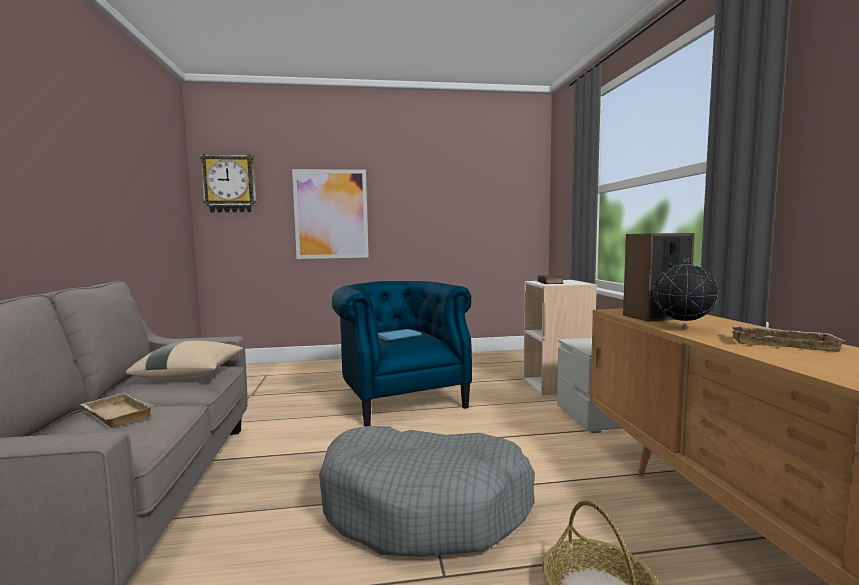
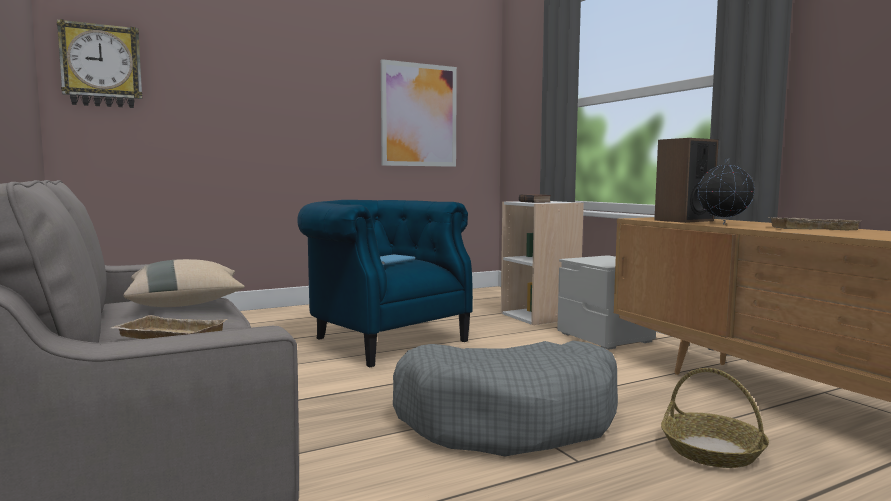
camera: 20 degrees left, 0 degrees up
picture [292,169,369,259] -> picture moved to [381,59,457,167]

